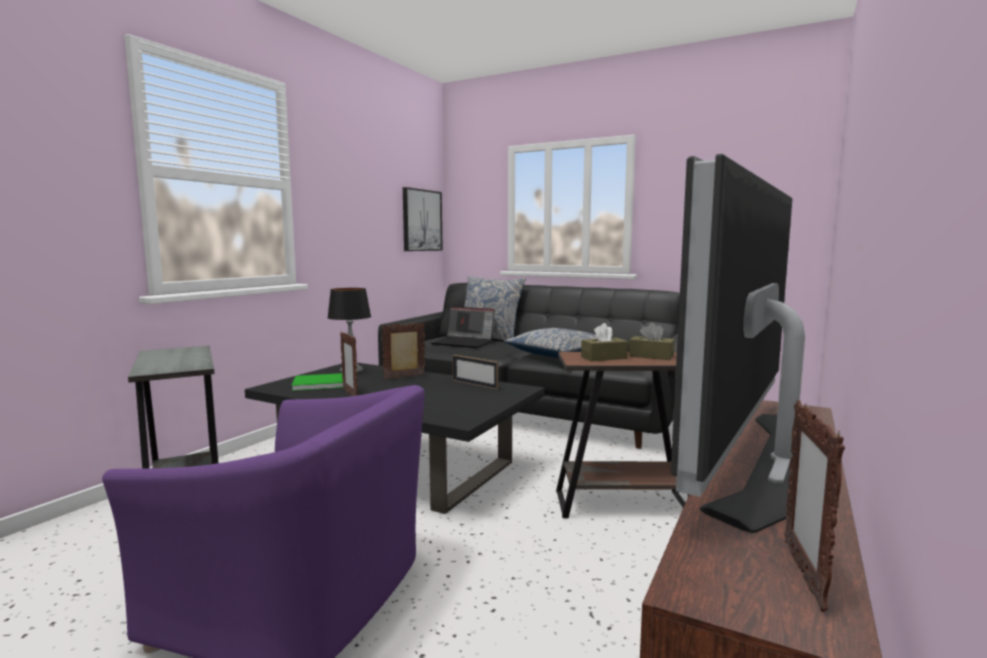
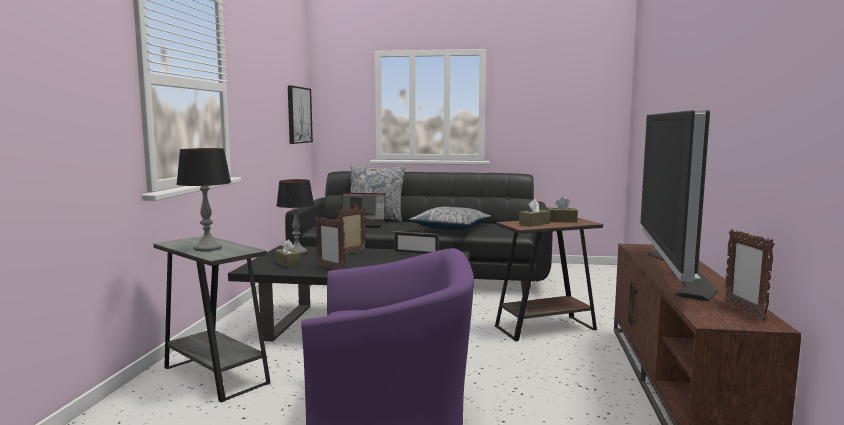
camera: 20 degrees left, 0 degrees up
green book [291,373,343,391] -> brown tissue box [275,240,300,268]
none -> table lamp [177,148,231,251]

